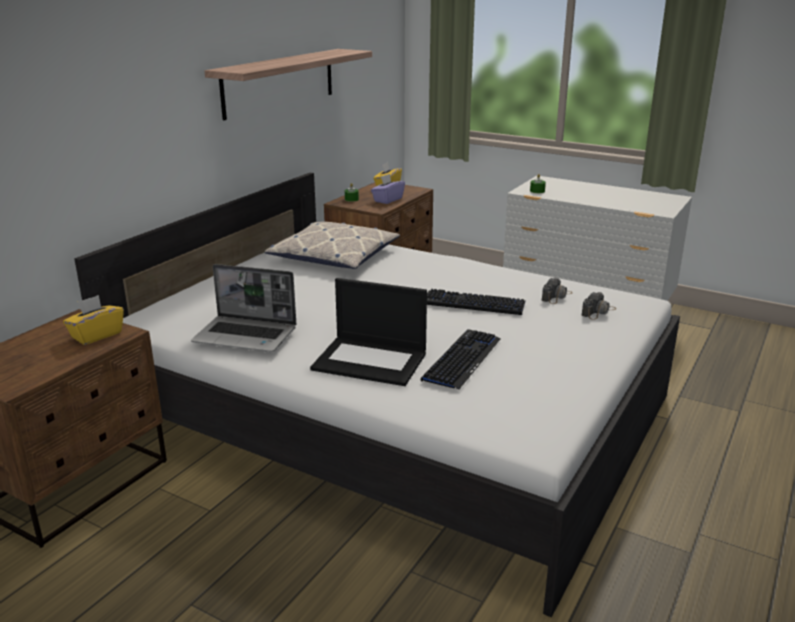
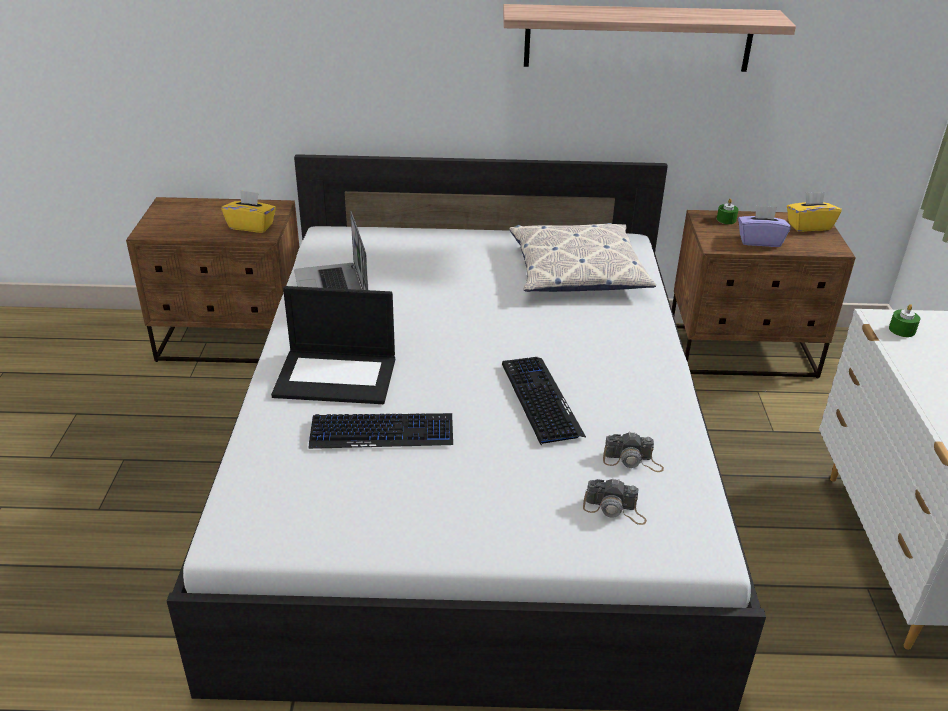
camera: 60 degrees right, 10 degrees up
laptop [310,278,427,386] -> laptop turned 75 degrees counterclockwise [271,286,395,404]

